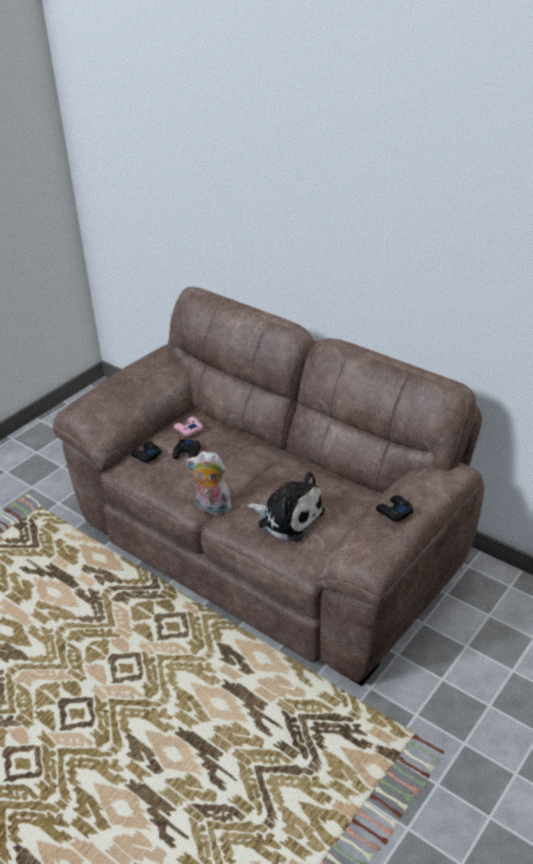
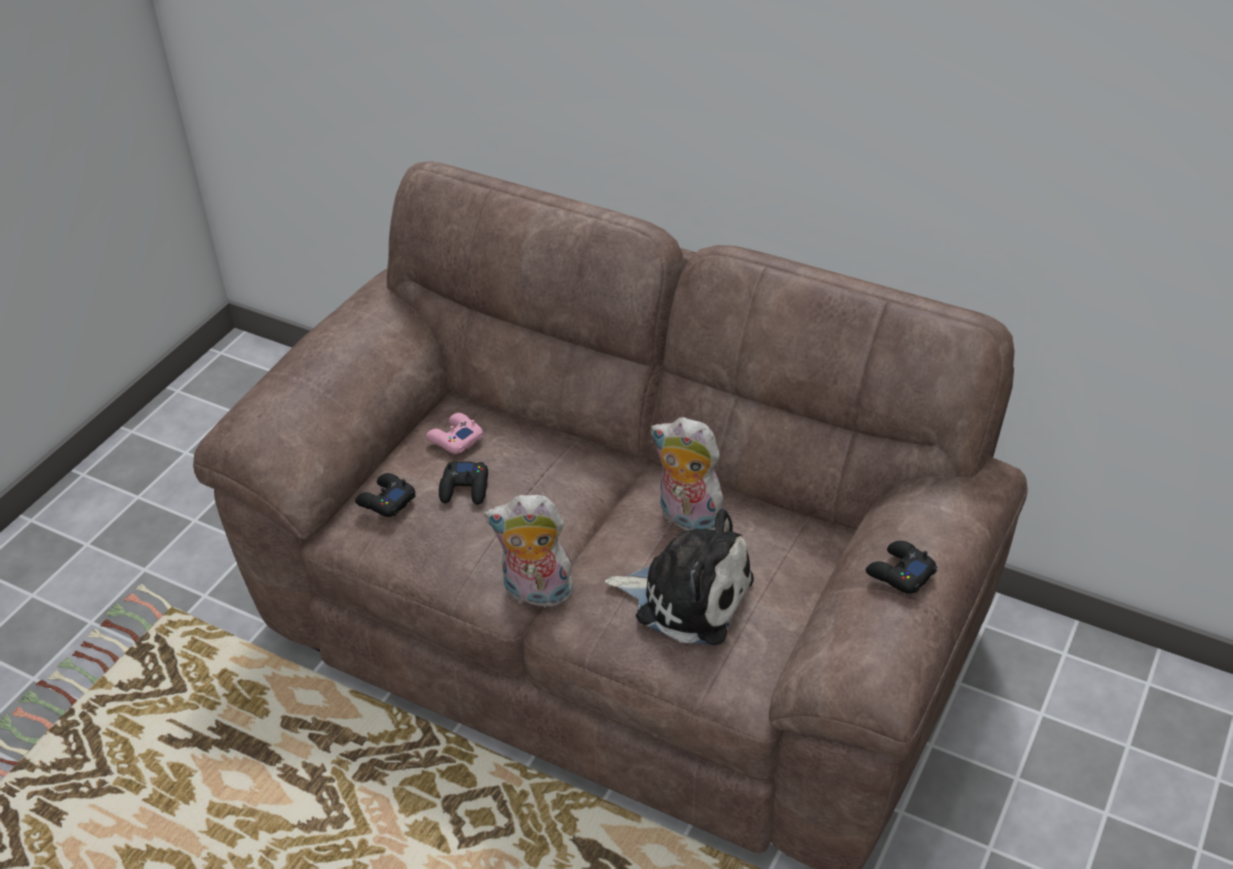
camera: 10 degrees left, 5 degrees up
none -> plush toy [651,417,730,531]

